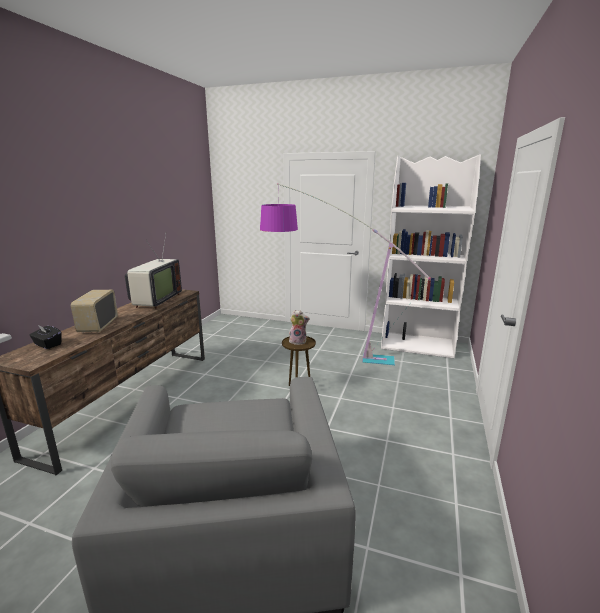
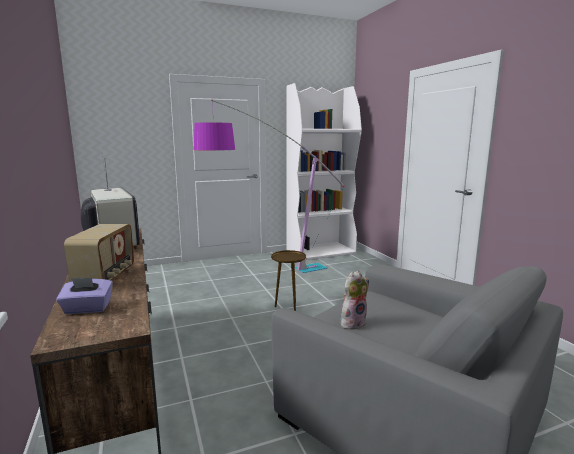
camera: 40 degrees left, 5 degrees down
black tissue box [29,324,62,349] -> purple tissue box [56,278,113,314]
radio [71,290,118,333] -> radio turned 135 degrees counterclockwise [64,224,134,282]
plush toy [289,310,310,345] -> plush toy moved to [340,271,369,330]

